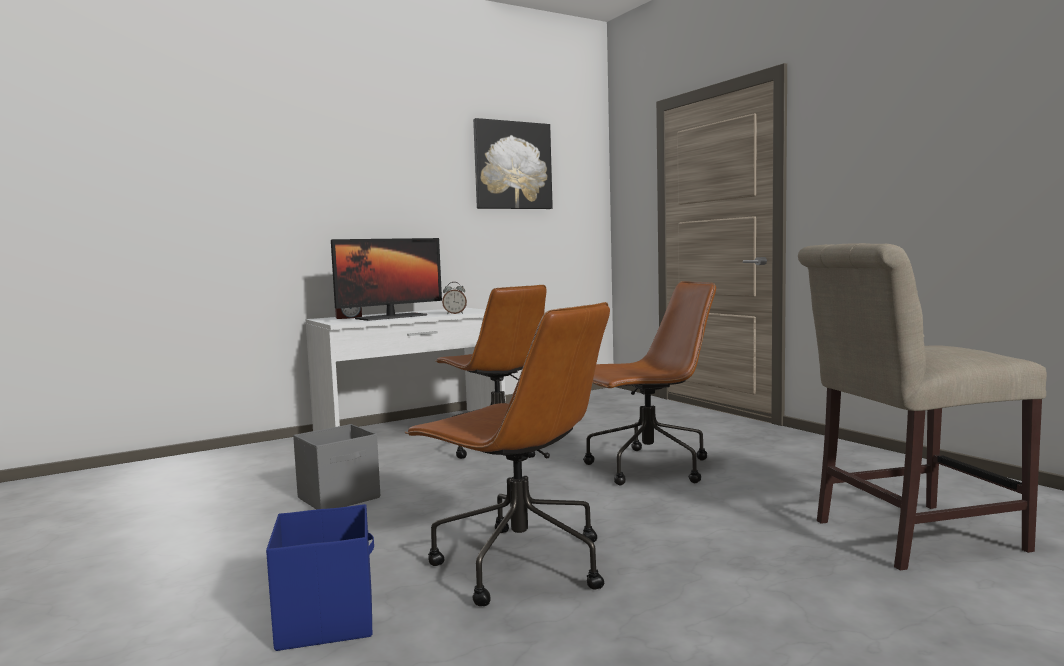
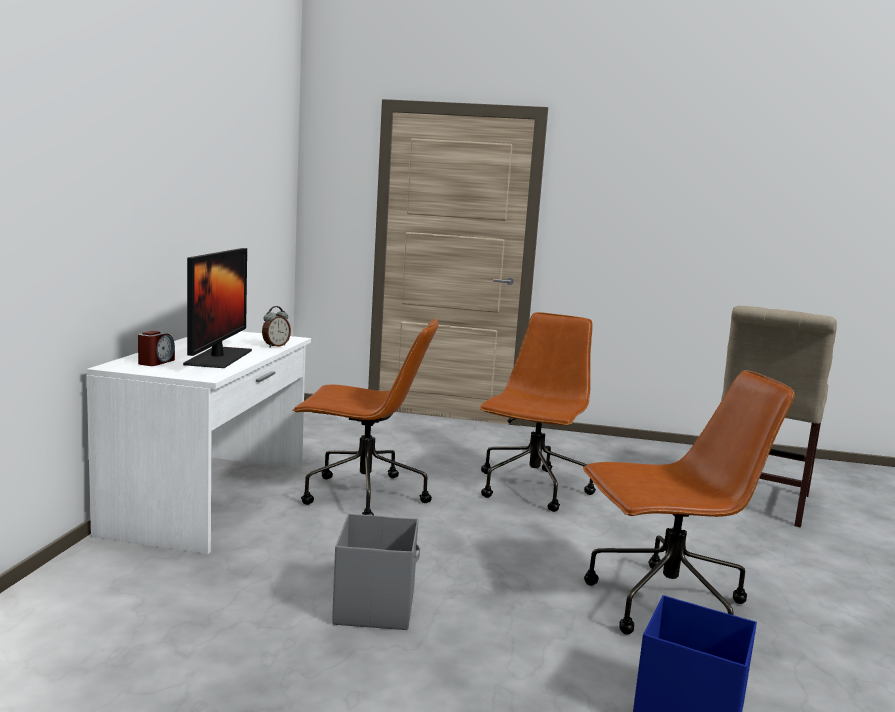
camera: 50 degrees left, 5 degrees up
picture [473,118,553,209] -> none

